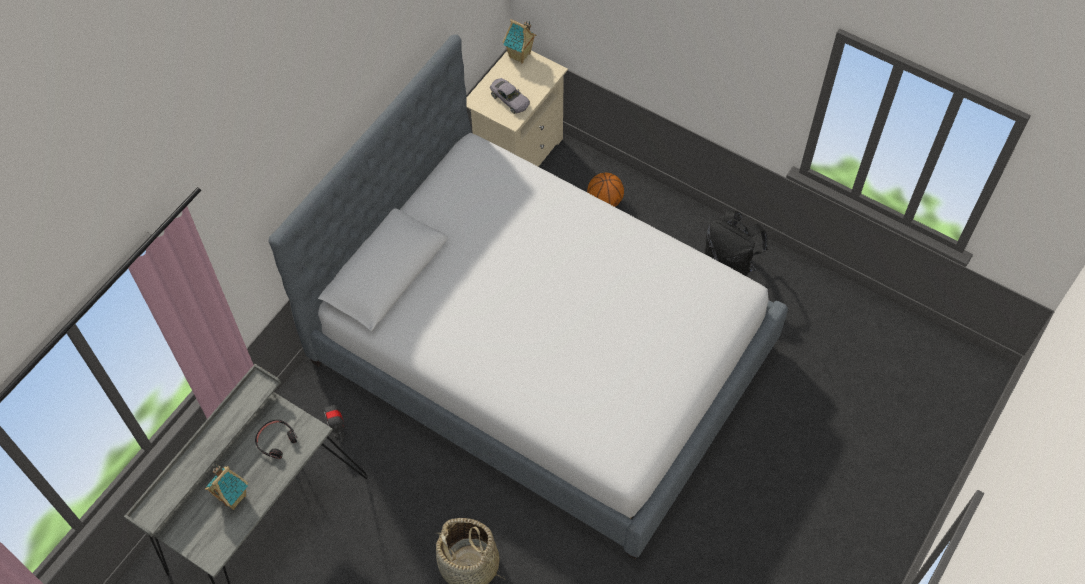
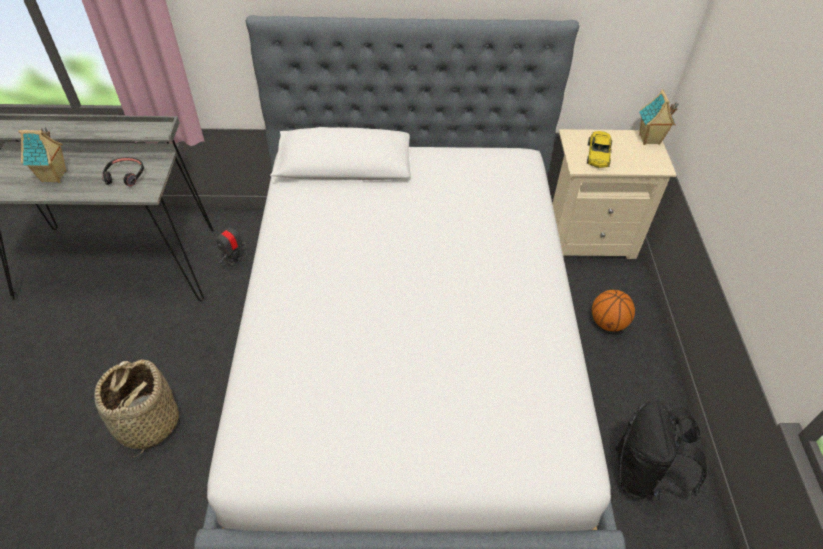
camera: 55 degrees right, 10 degrees down
grey toy car [490,78,530,114] -> yellow toy car [587,131,612,168]

